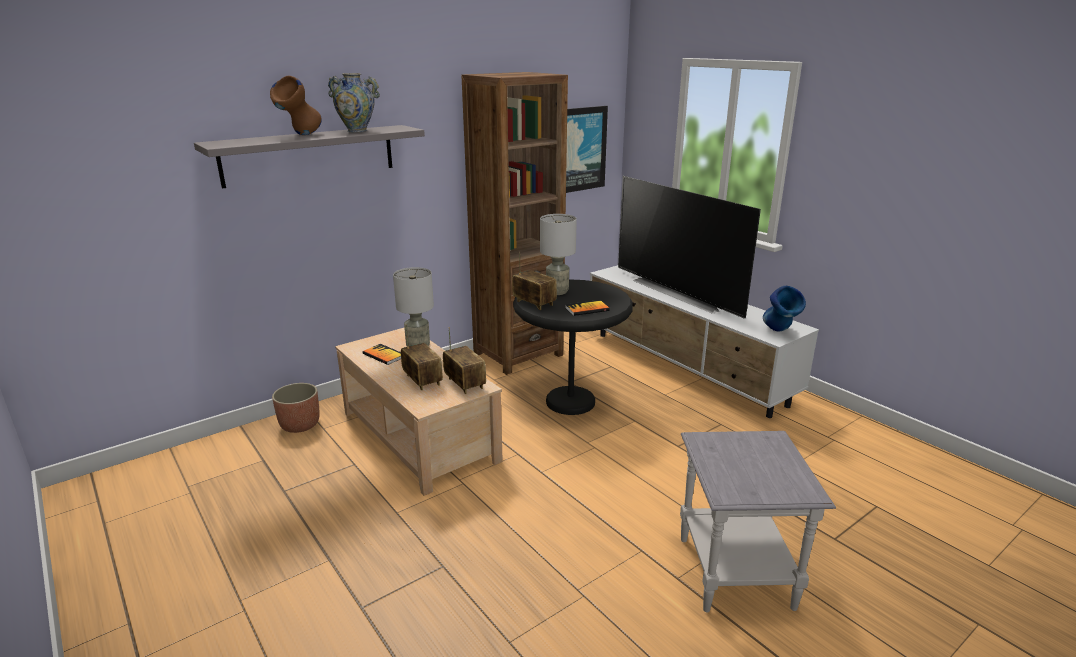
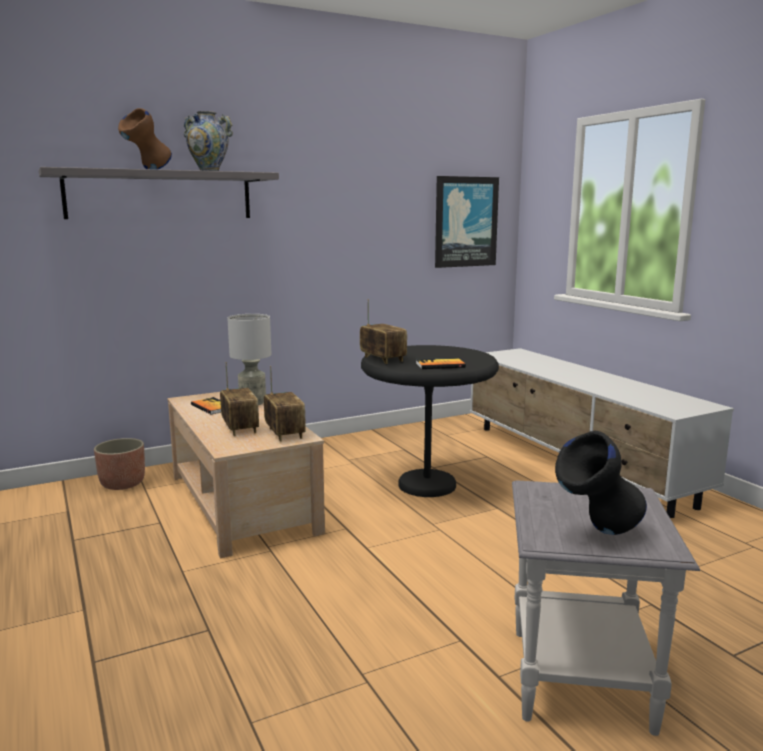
camera: 10 degrees right, 10 degrees down
brown bookcase [461,72,568,375] -> none
grey table lamp [540,214,577,295] -> none
television [618,176,761,319] -> none
blue vase [763,286,806,331] -> none
none -> black vase [555,431,647,535]

